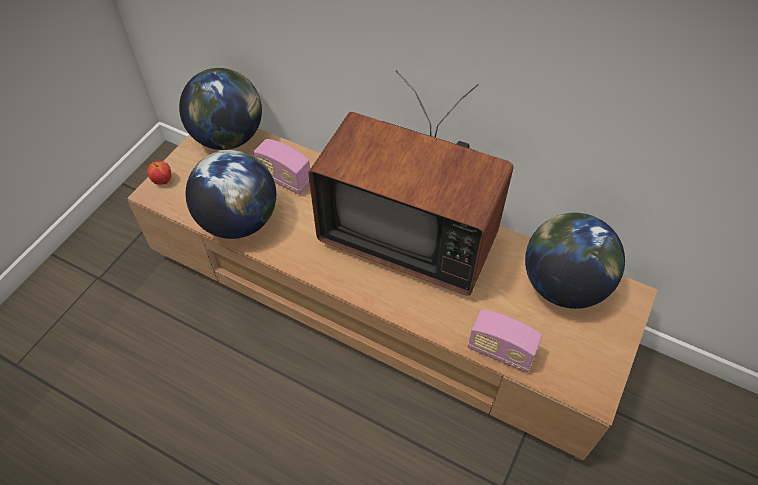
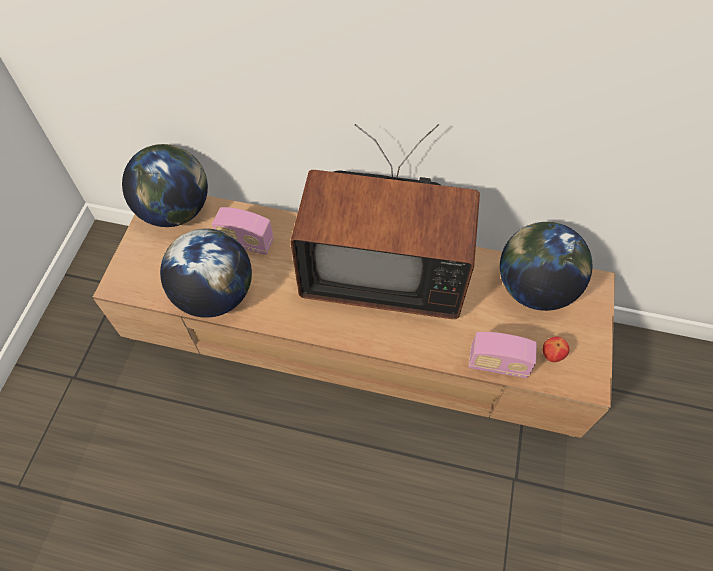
camera: 15 degrees left, 5 degrees up
apple [147,161,171,185] -> apple moved to [543,336,569,362]

